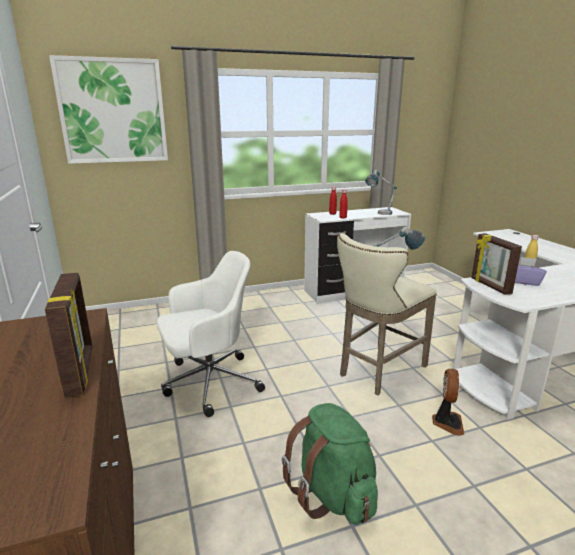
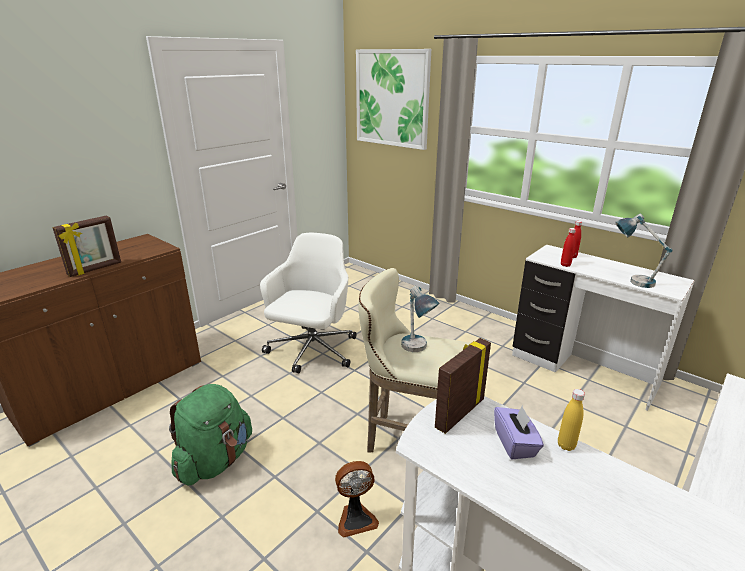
camera: 60 degrees right, 5 degrees up
white office chair [157,251,265,417] -> white office chair turned 105 degrees counterclockwise [260,233,356,373]

